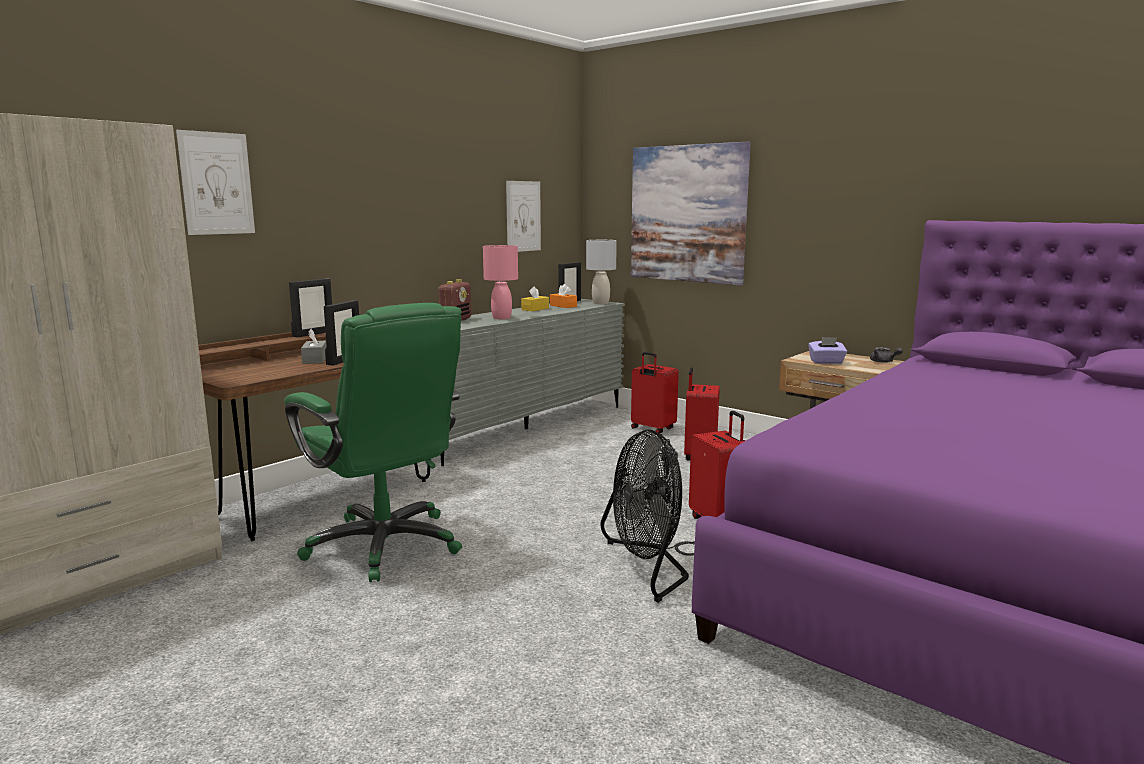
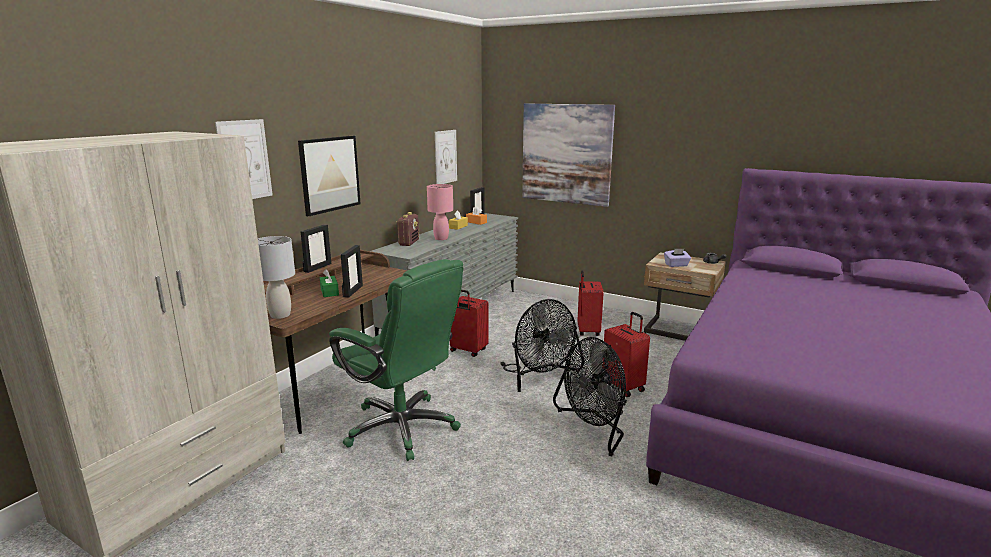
camera: 10 degrees left, 5 degrees up
grey tissue box [301,329,327,364] -> green tissue box [320,269,339,297]
grey table lamp [586,240,617,304] -> grey table lamp moved to [258,236,295,319]
red suitcase [631,352,679,434] -> red suitcase moved to [450,290,489,357]
none -> picture [298,136,361,216]
none -> black fan [500,299,584,392]

